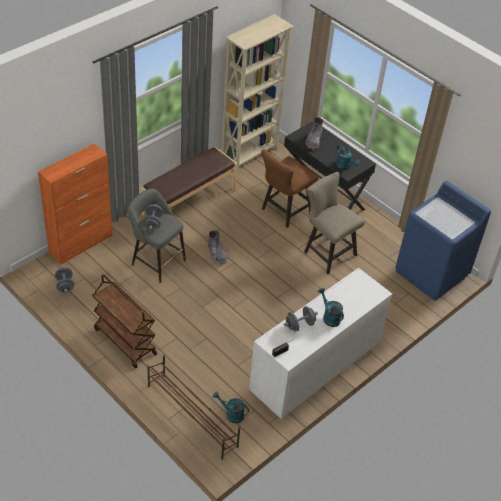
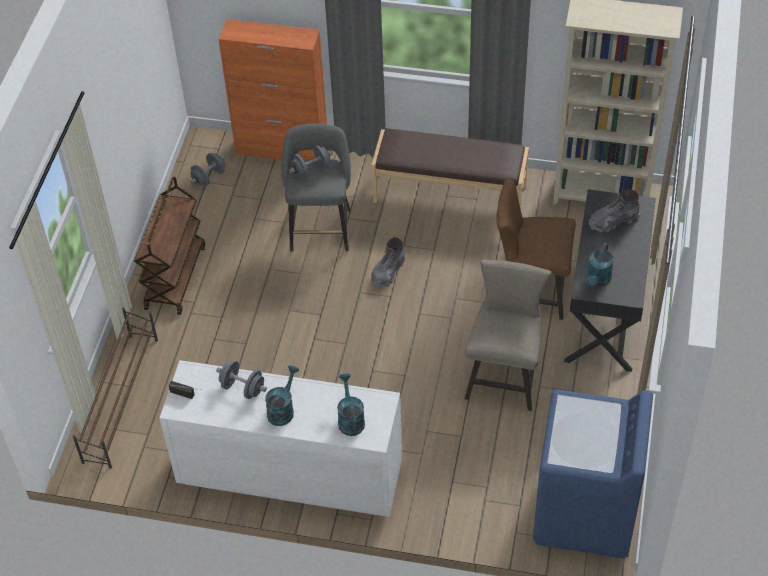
camera: 60 degrees right, 5 degrees up
turquoise watering can [213,391,249,423] -> turquoise watering can moved to [337,373,365,436]

